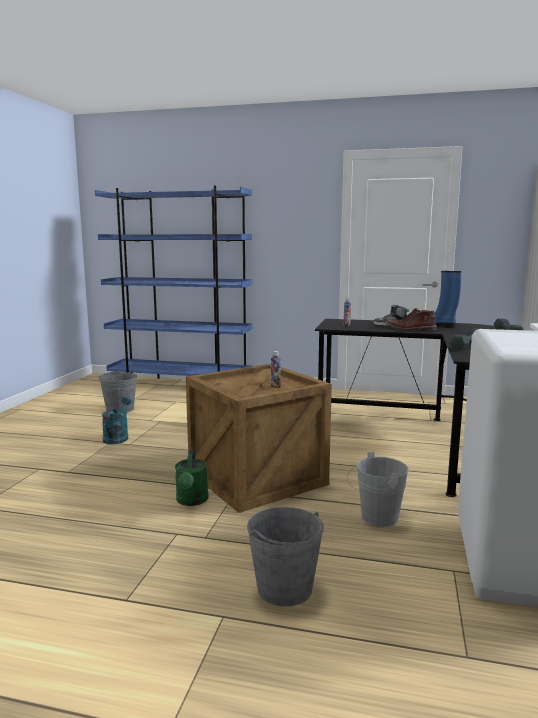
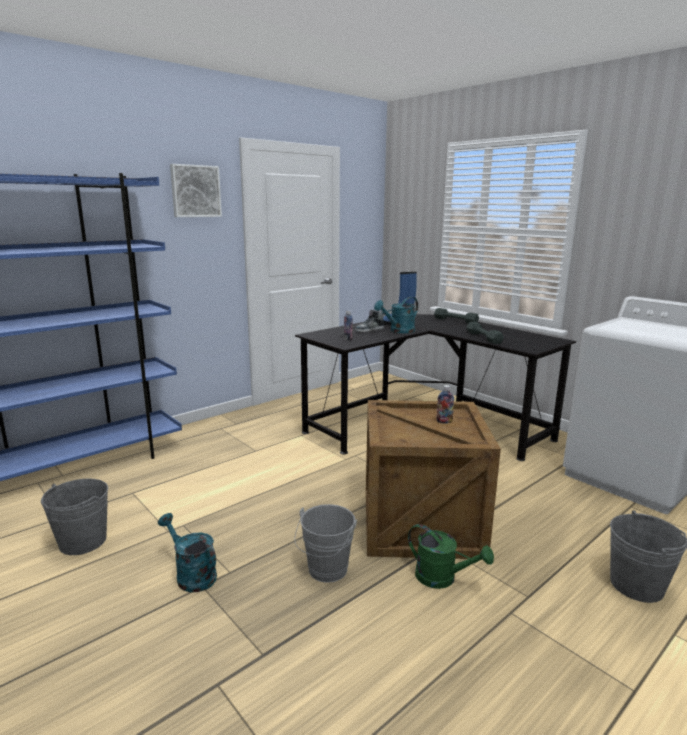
camera: 55 degrees left, 5 degrees up
grey bucket [347,452,409,527] -> grey bucket moved to [294,504,357,583]
brown boot [385,308,437,331] -> turquoise watering can [374,297,418,333]
none -> picture [170,164,222,217]

